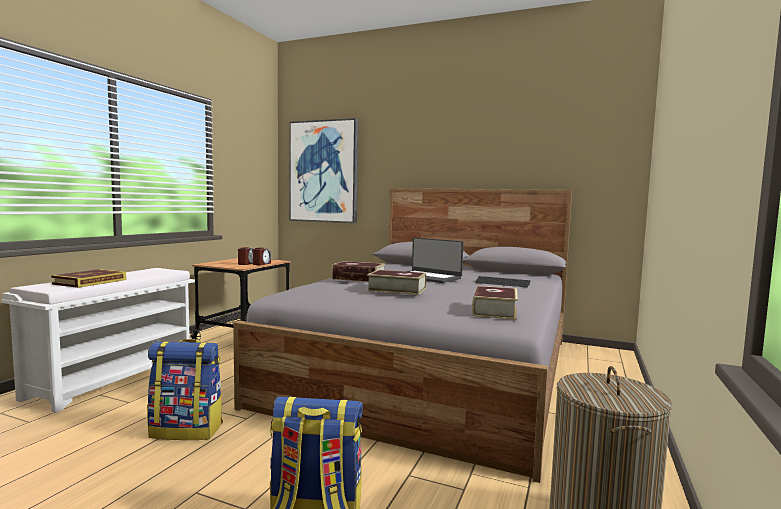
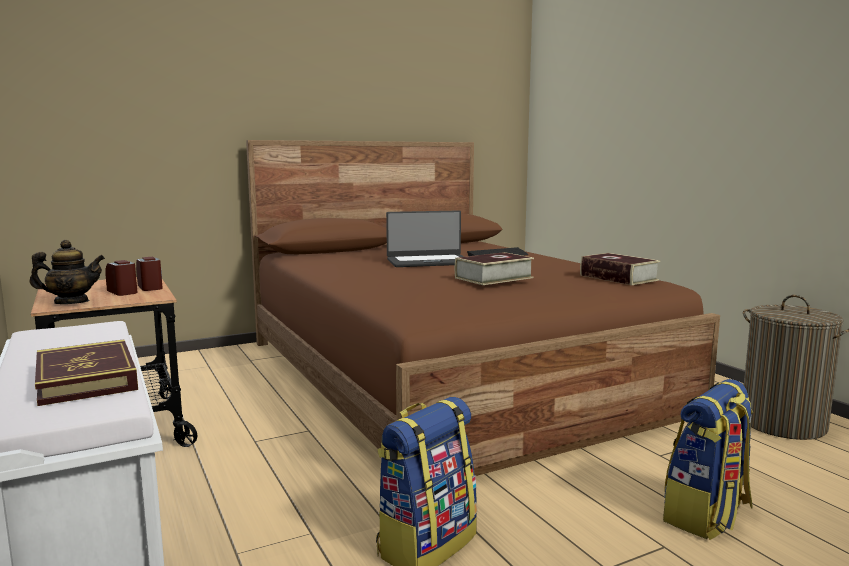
camera: 50 degrees left, 5 degrees up
grey bed [233,188,572,483] -> brown bed [246,140,720,476]
picture [289,118,358,223] -> none
book [332,261,385,282] -> none
none -> teapot [30,240,105,304]

